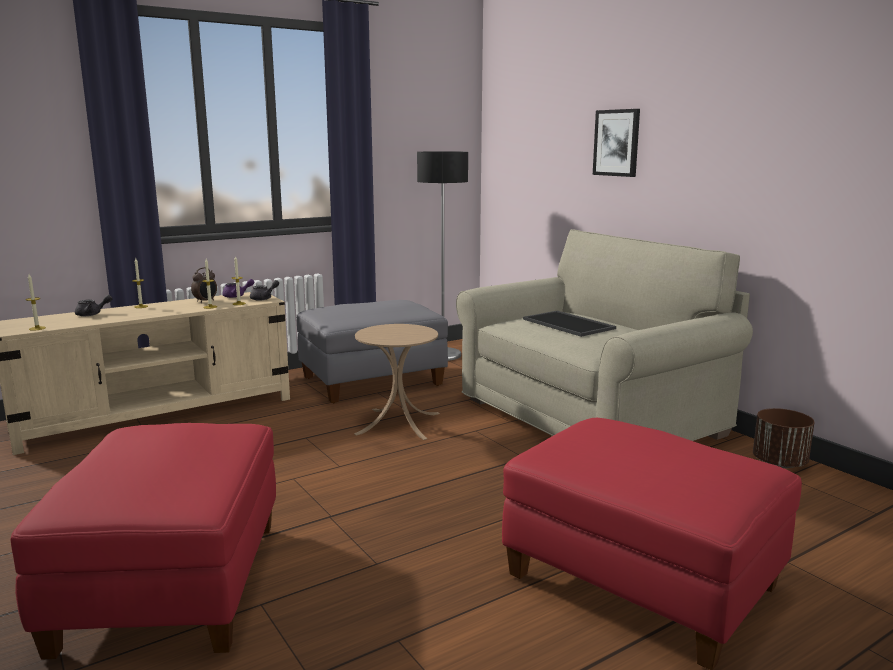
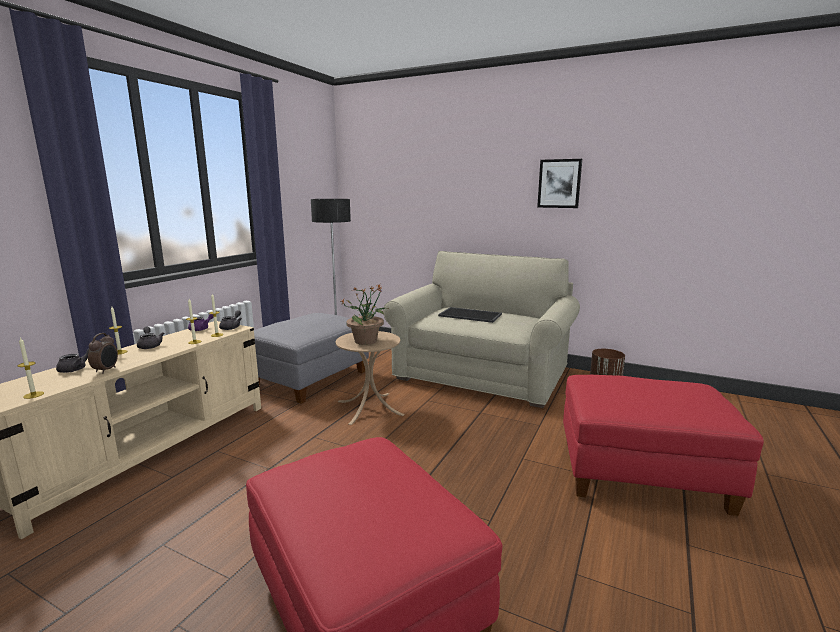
camera: 30 degrees left, 0 degrees up
alarm clock [191,267,217,303] -> alarm clock moved to [88,333,118,374]
picture [593,109,640,177] -> picture moved to [537,159,582,208]
none -> grey teapot [137,327,164,349]
none -> potted plant [341,285,388,345]

